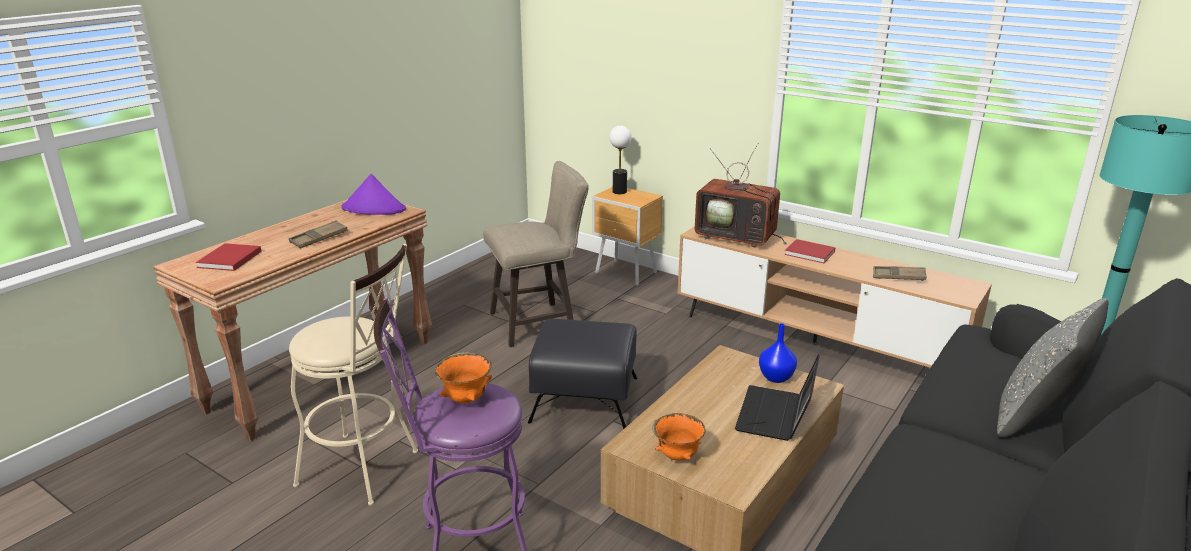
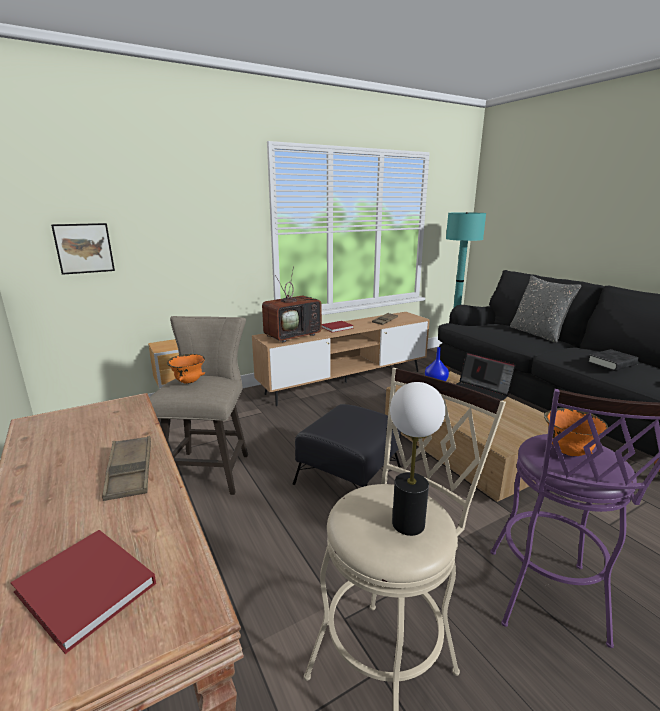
camera: 65 degrees left, 5 degrees down
purple hat [341,174,406,215] -> none
table lamp [609,125,632,194] -> table lamp moved to [390,382,445,536]
orange bowl [652,413,706,461] -> orange bowl moved to [167,354,205,384]
none -> picture [51,223,115,275]
none -> black book [588,349,639,371]

